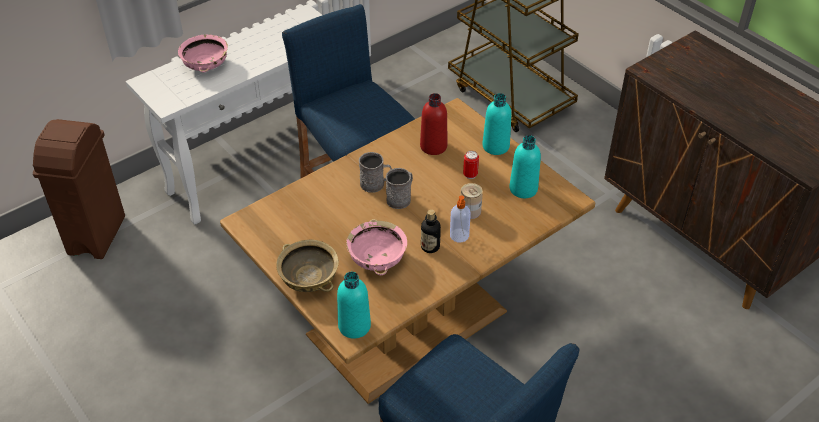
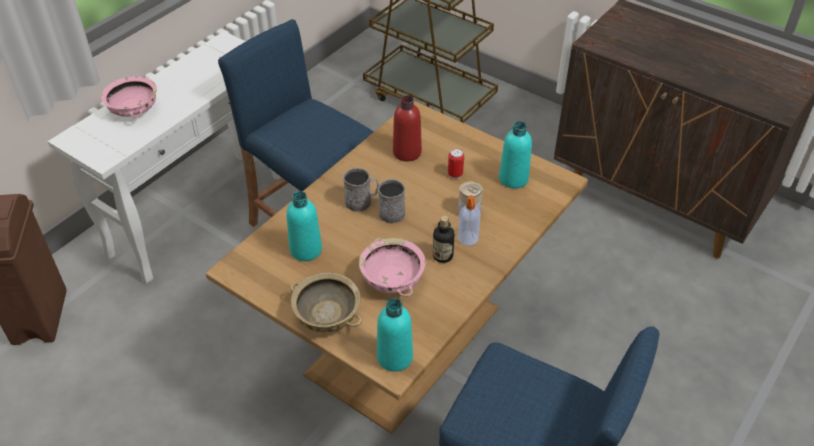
camera: 15 degrees left, 0 degrees up
turquoise bottle [482,93,511,155] -> turquoise bottle moved to [286,191,322,261]

